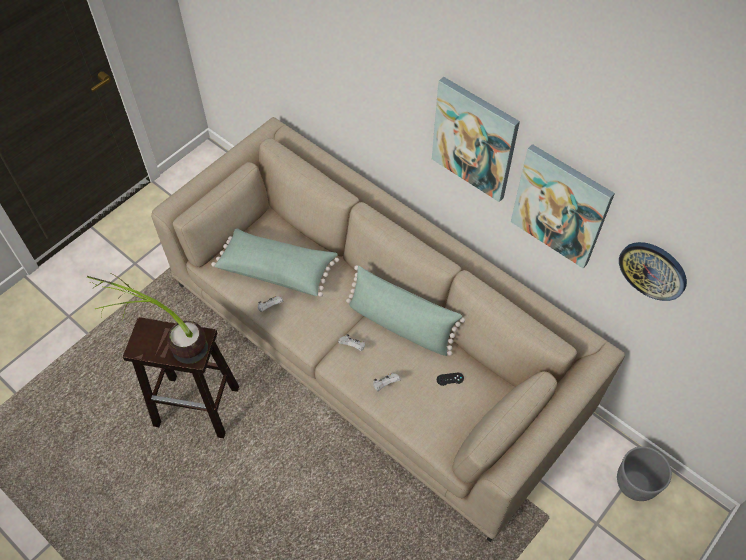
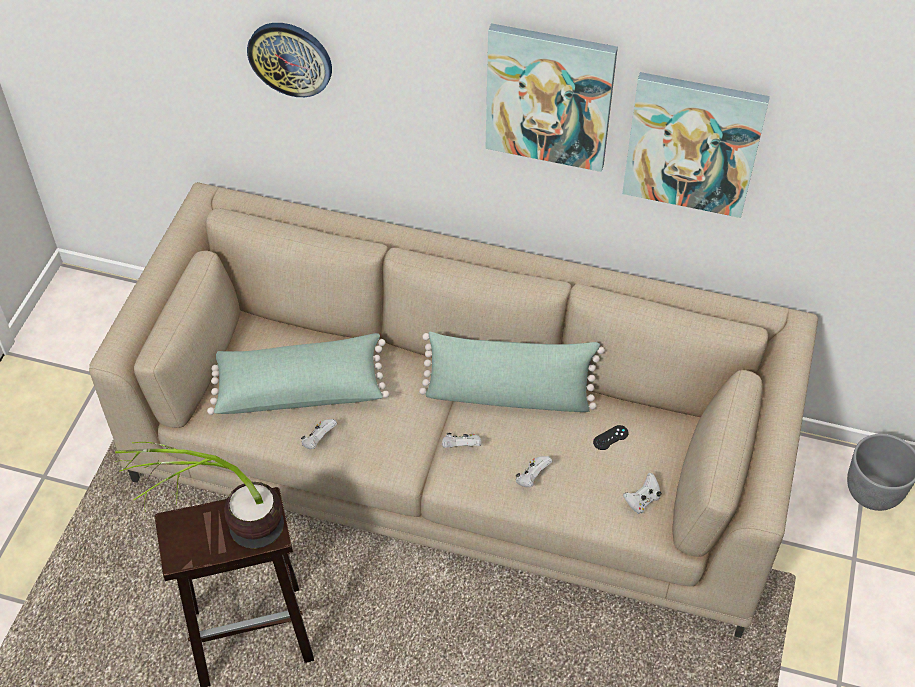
camera: 25 degrees left, 5 degrees down
wall clock [619,242,687,301] -> wall clock moved to [247,23,332,97]
none -> white game controller [623,473,661,514]

